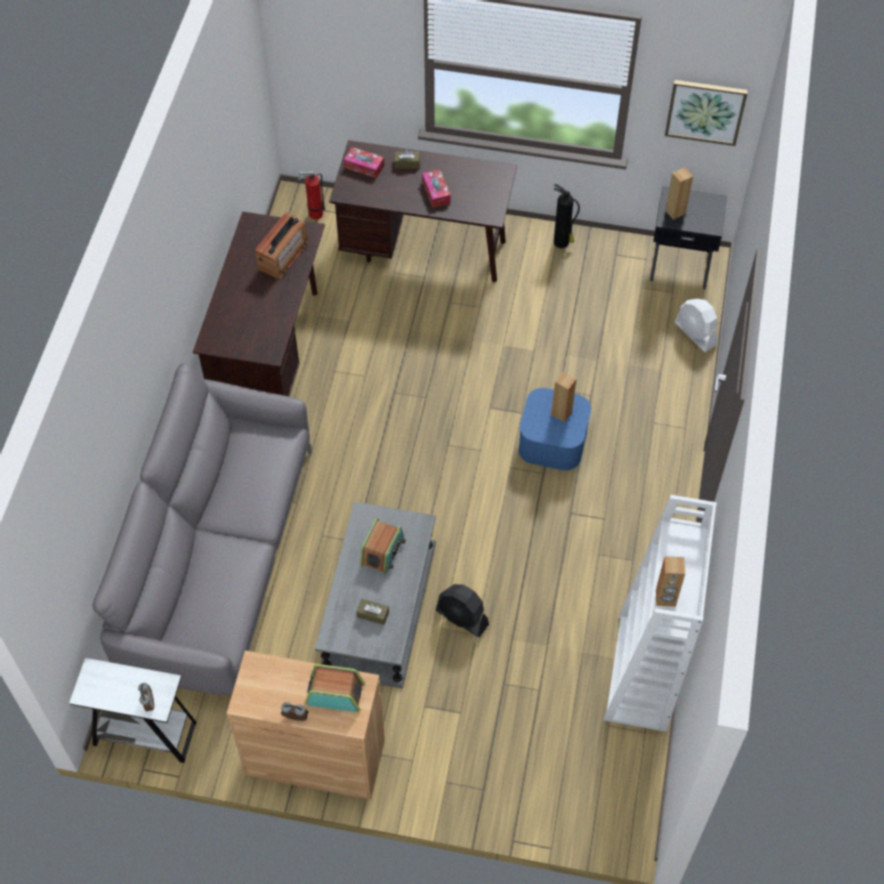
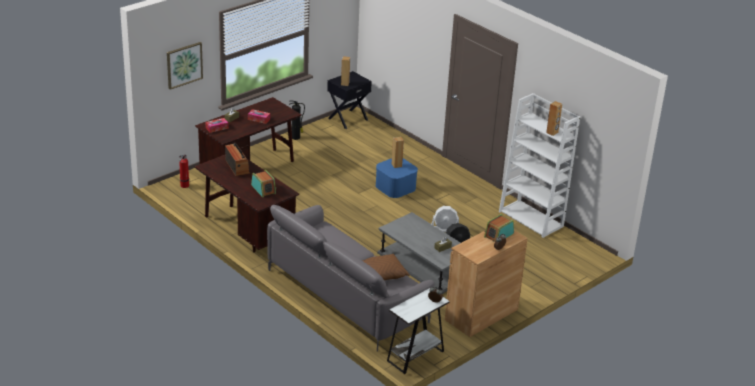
camera: 55 degrees left, 25 degrees down
radio [360,518,406,575] -> radio moved to [251,170,277,198]
picture [665,80,748,146] -> picture moved to [167,42,203,90]
white fan [675,299,717,352] -> white fan moved to [431,206,459,232]
none -> brown pillow [362,254,410,280]

